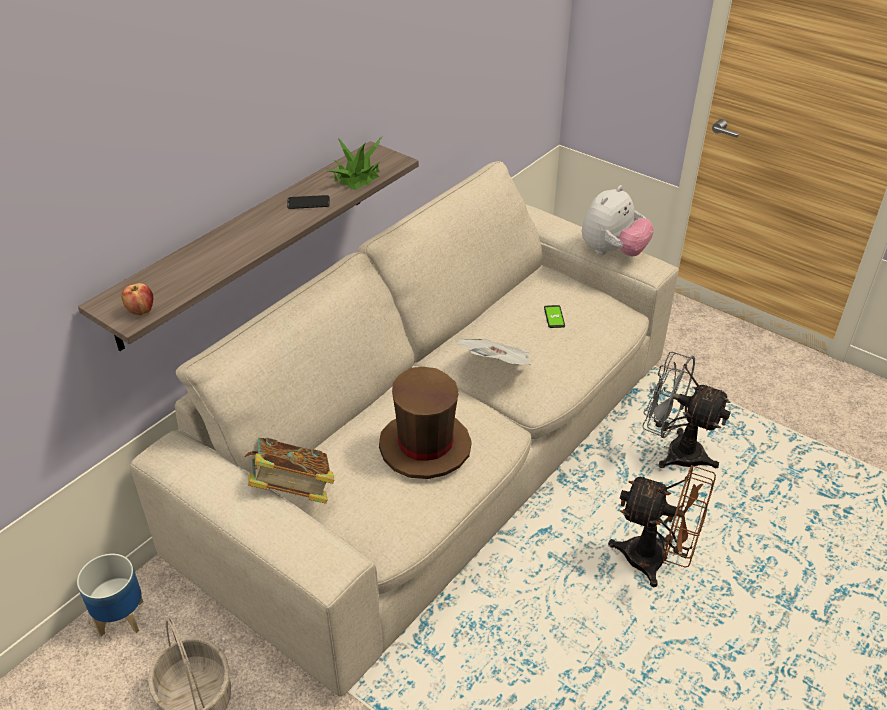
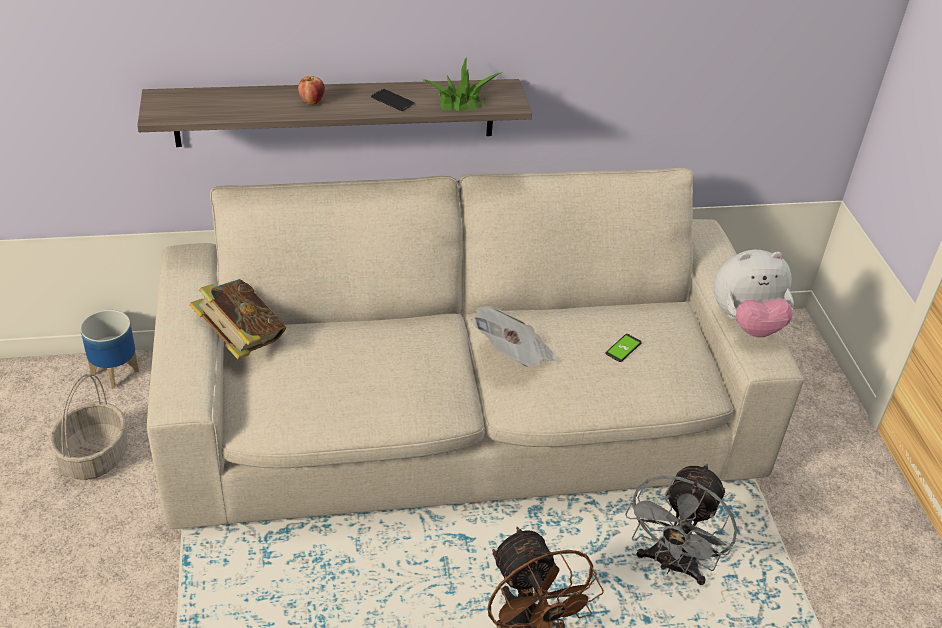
camera: 40 degrees right, 0 degrees up
apple [121,283,153,315] -> apple moved to [298,76,325,105]
brown hat [379,367,472,479] -> none
grey fan [642,352,731,469] -> grey fan turned 135 degrees counterclockwise [625,464,737,585]

